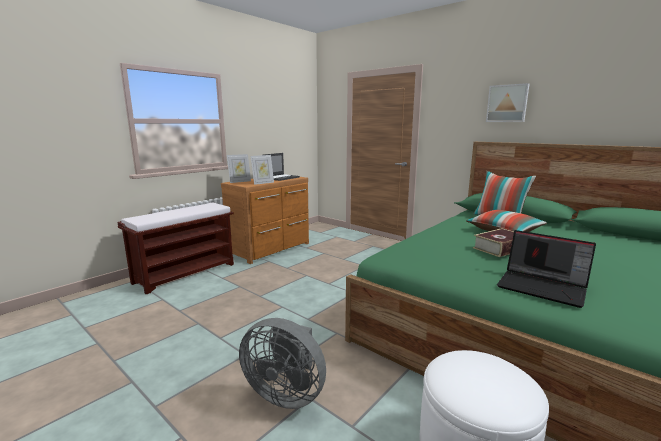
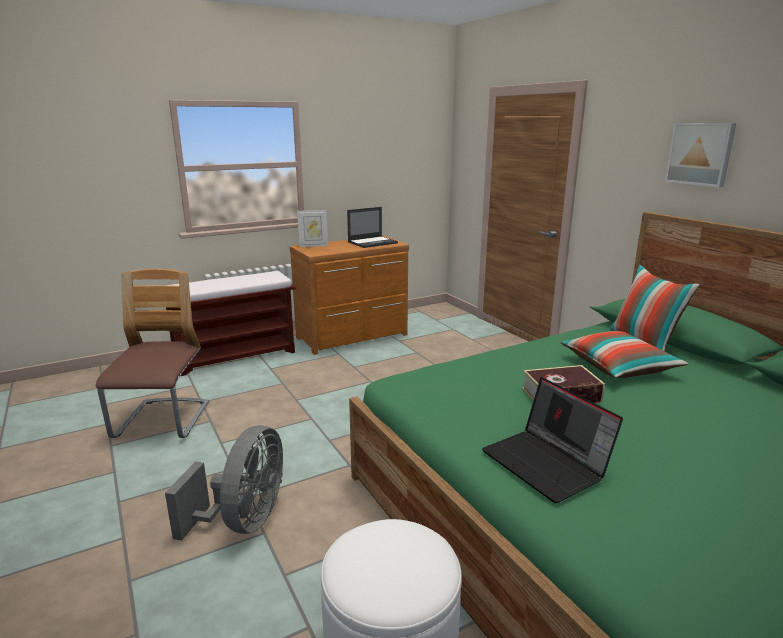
camera: 20 degrees right, 5 degrees up
grey fan [239,318,326,409] -> grey fan turned 120 degrees counterclockwise [165,425,283,541]
picture frame [251,155,274,185] -> none
none -> chair [96,269,209,438]

